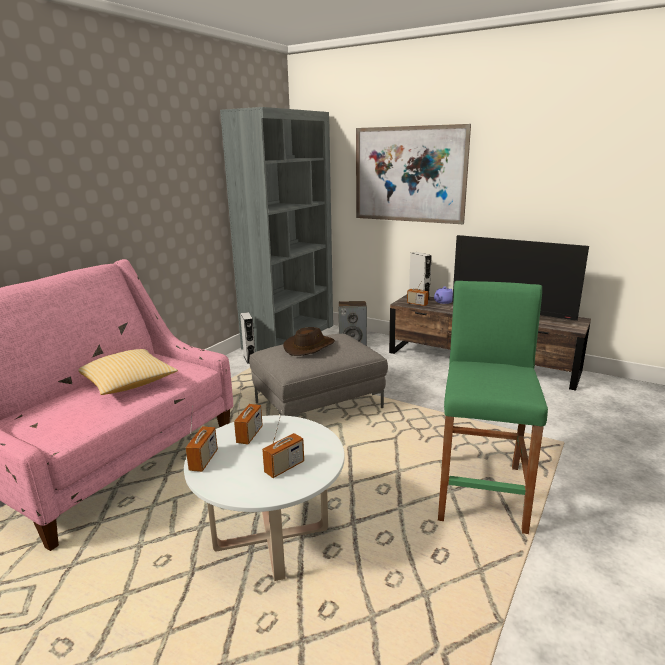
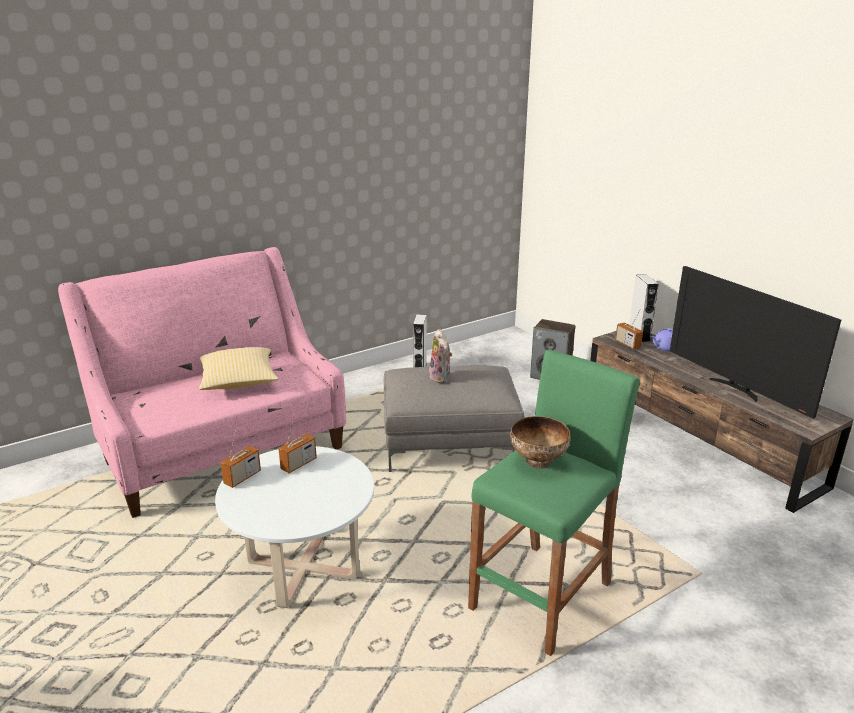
camera: 25 degrees right, 5 degrees up
grey bookcase [220,107,333,352] -> none
radio [262,410,304,478] -> none
brown hat [283,327,335,356] -> plush toy [427,329,452,383]
picture [356,124,471,224] -> none
none -> bowl [510,416,571,469]

